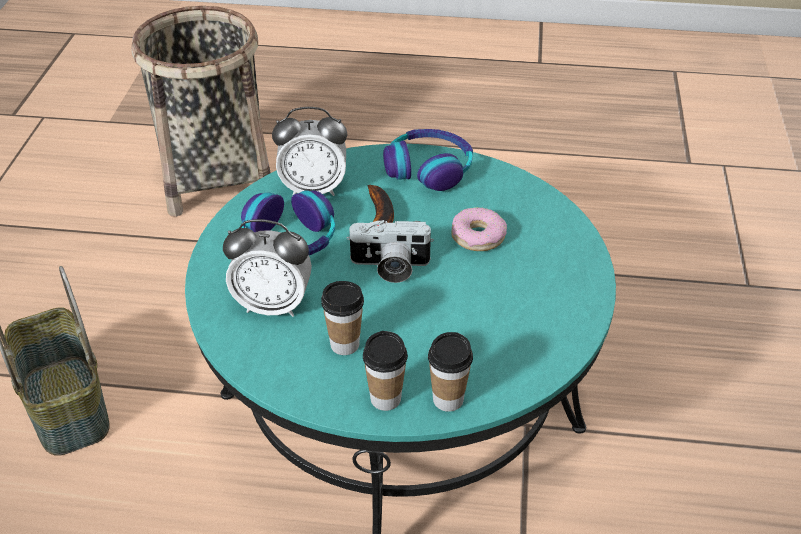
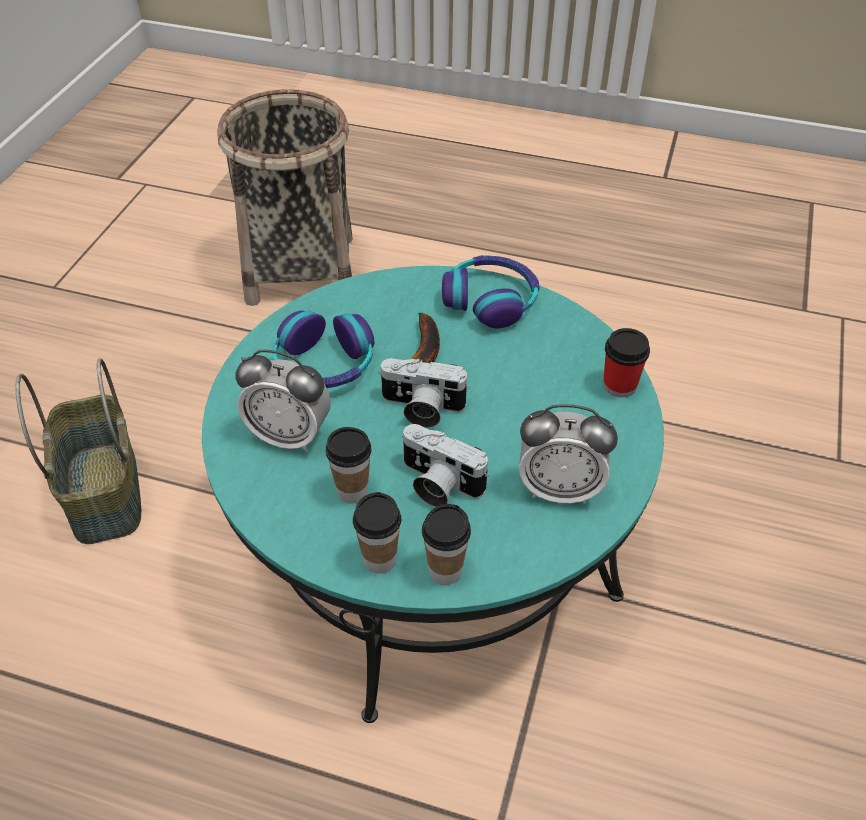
camera: 10 degrees right, 5 degrees up
alarm clock [272,107,348,196] -> alarm clock moved to [519,404,618,504]
donut [451,208,507,251] -> none
none -> camera [402,424,489,507]
none -> cup [603,328,650,397]

